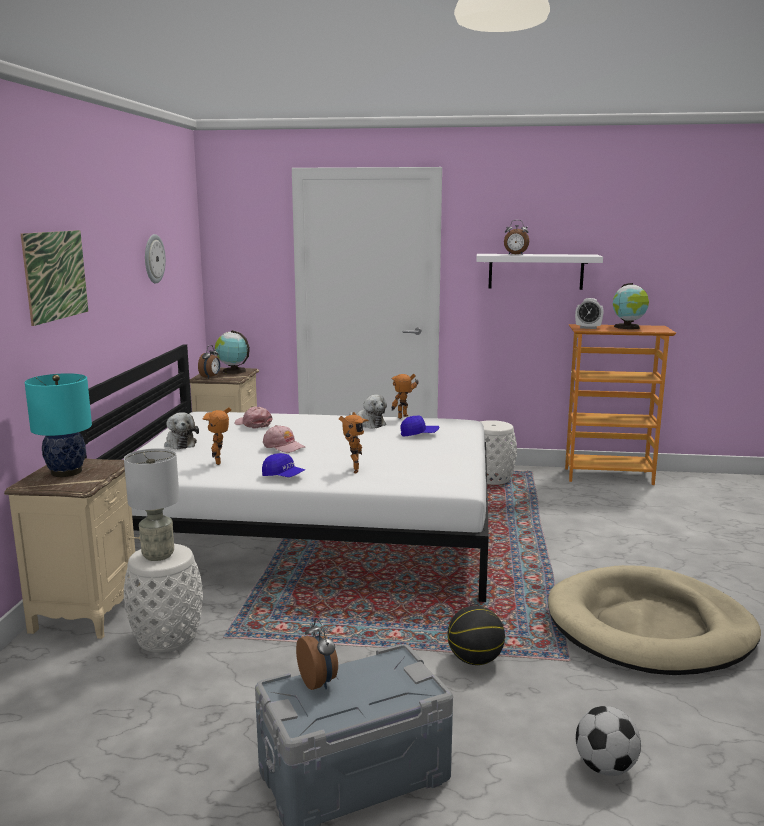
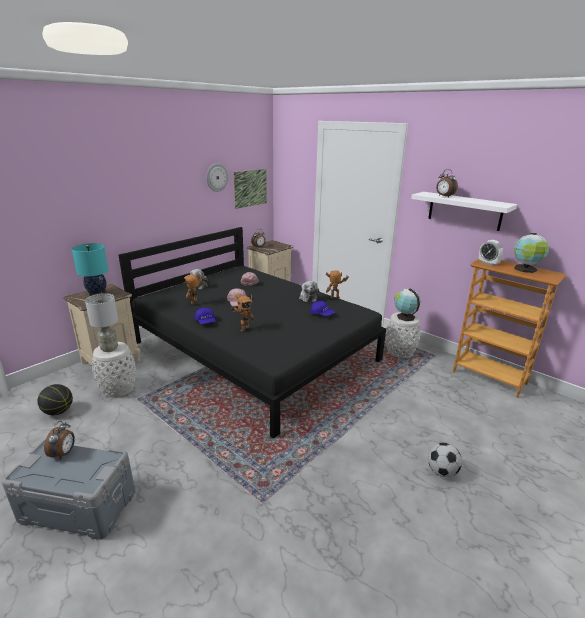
camera: 35 degrees right, 10 degrees up
picture [21,230,88,326] -> picture moved to [233,169,267,209]
white bed [79,344,489,602] -> black bed [118,227,386,439]
globe [215,330,250,374] -> globe moved to [394,289,420,321]
basketball [447,606,505,665] -> basketball moved to [38,384,73,415]
beige dog bed [548,565,761,675] -> none
football [576,706,641,776] -> football moved to [428,443,462,477]

